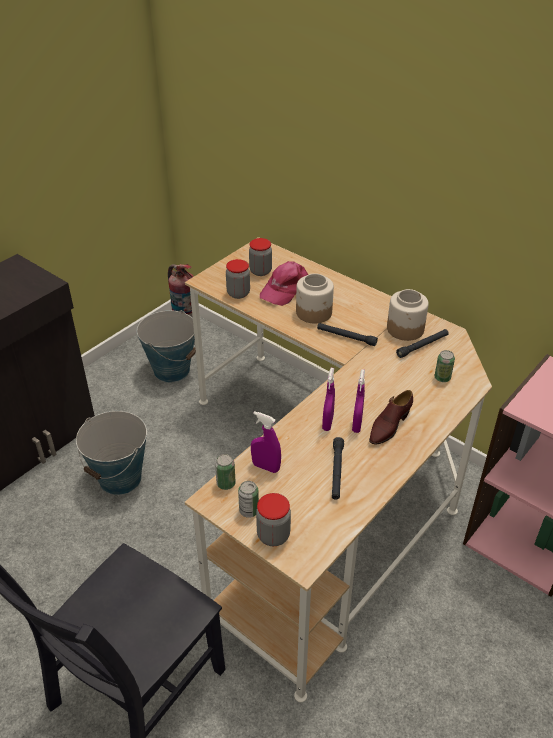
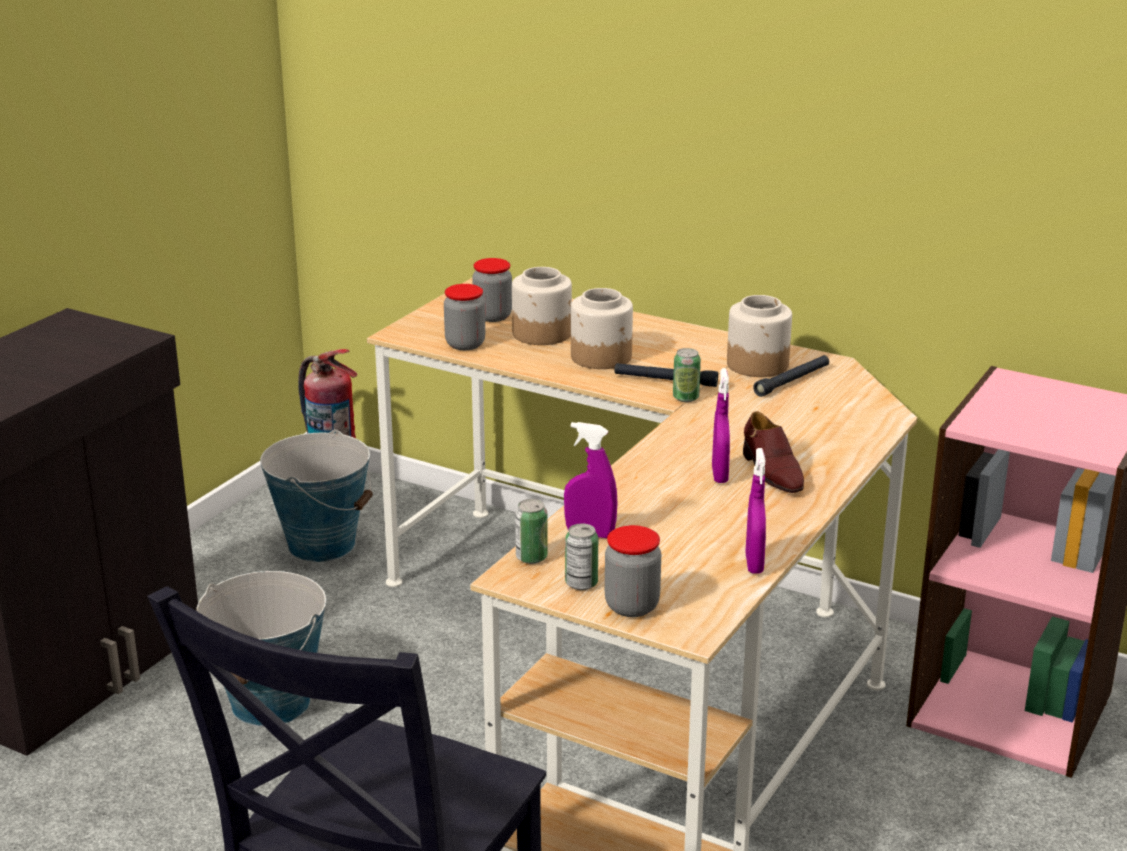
camera: 10 degrees left, 15 degrees down
pink cap [260,261,308,306] -> jar [512,267,572,345]
purple spray bottle [322,368,335,431] -> purple spray bottle moved to [745,448,766,574]
black flashlight [332,437,344,500] -> none
brown shoe [369,390,413,445] -> brown shoe turned 45 degrees counterclockwise [743,411,804,493]
can [435,350,455,382] -> can moved to [673,348,701,402]

